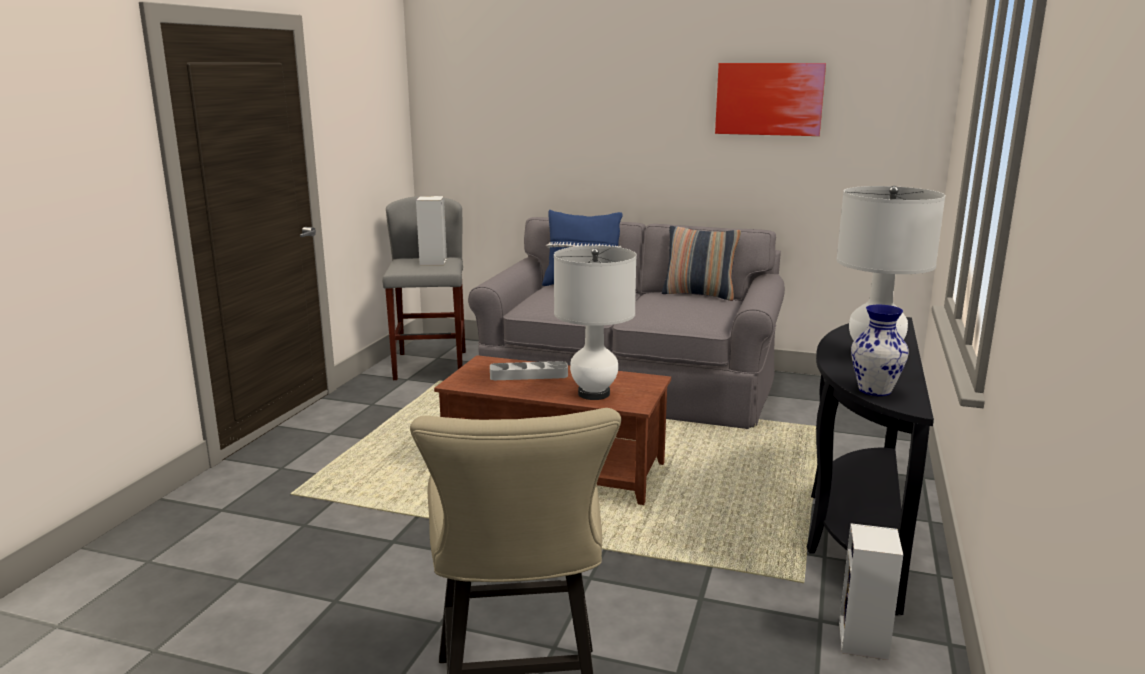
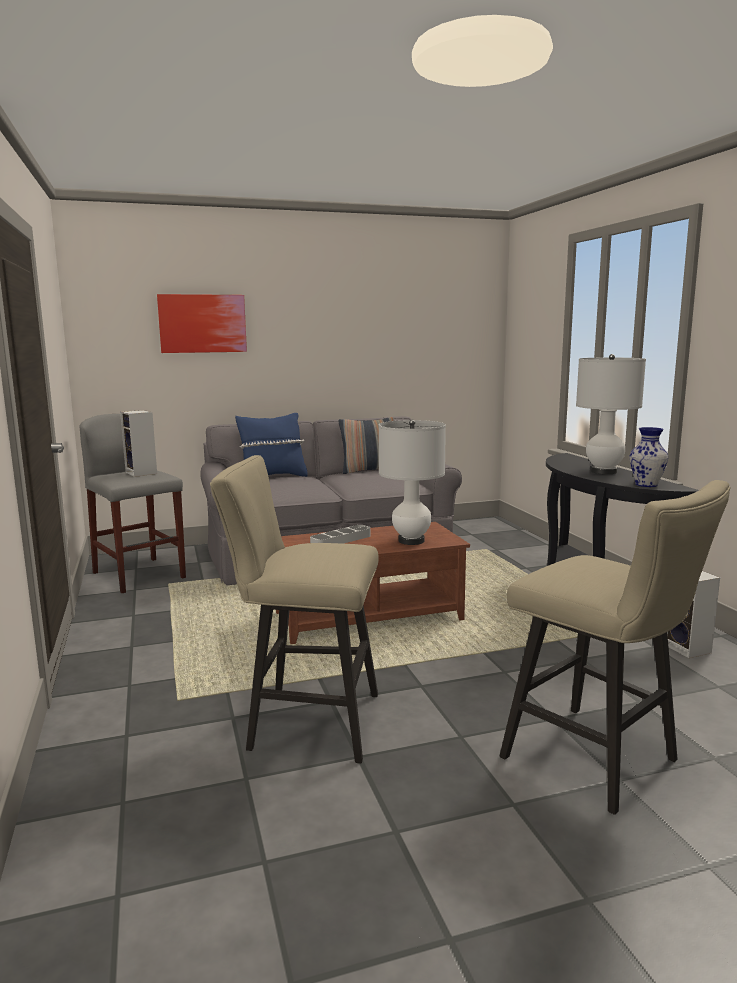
camera: 35 degrees left, 5 degrees down
picture [715,63,826,136] -> picture moved to [157,294,247,353]
none -> beige stool [210,455,378,763]

